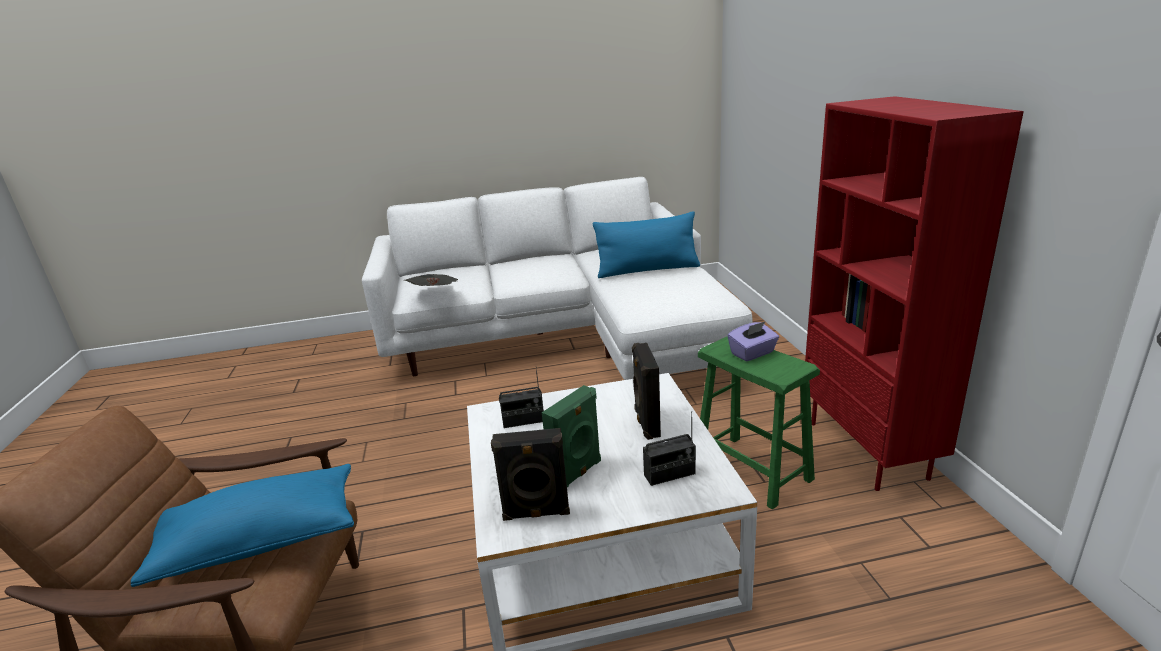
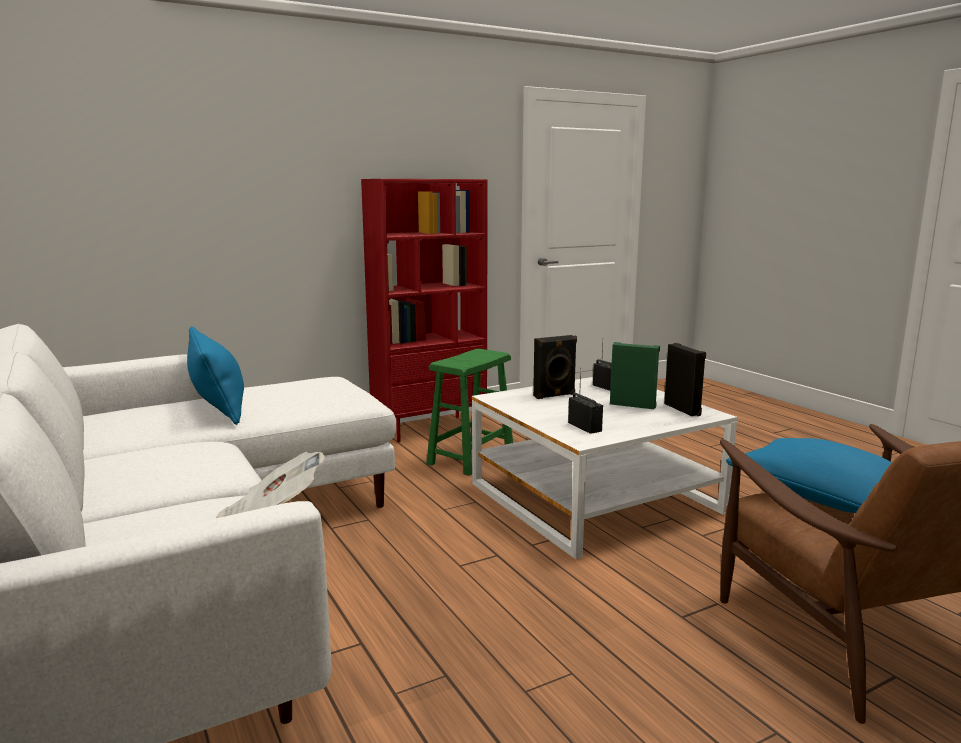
camera: 110 degrees left, 10 degrees down
purple tissue box [727,322,779,362] -> none

